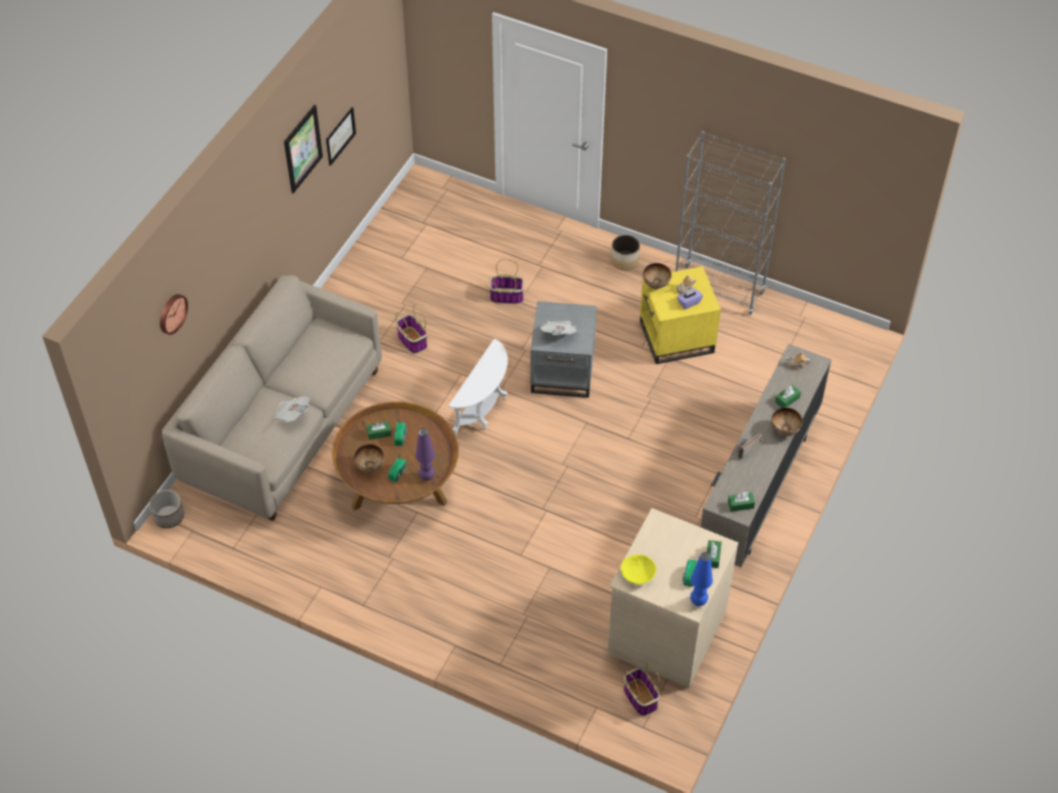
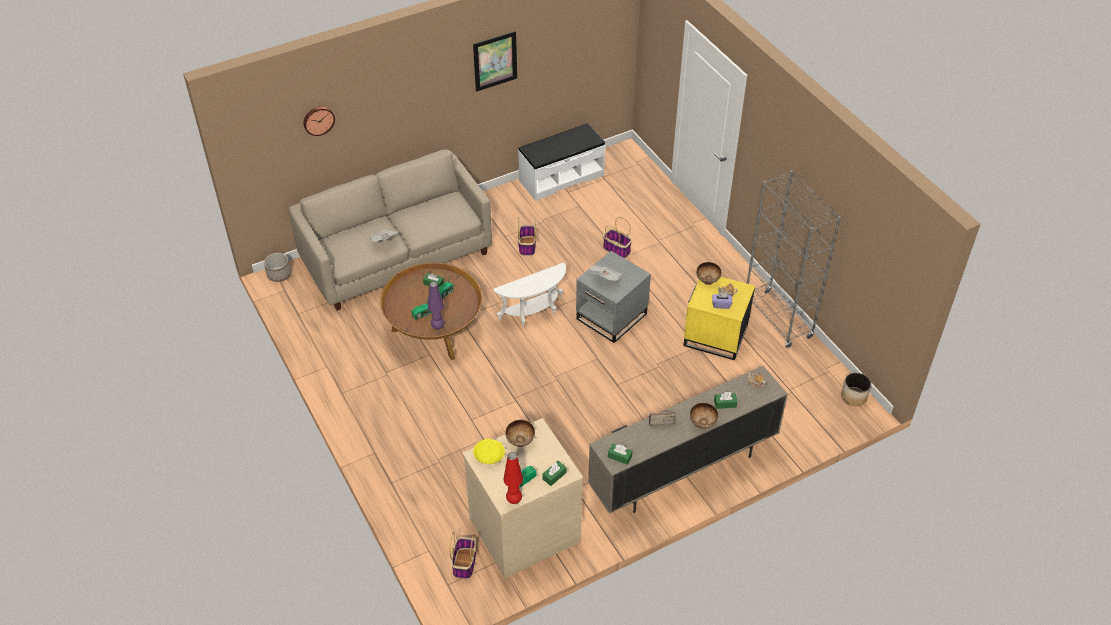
camera: 35 degrees right, 5 degrees down
picture [326,107,356,166] -> none
bowl [354,444,384,472] -> bowl moved to [506,420,535,447]
planter [611,235,640,271] -> planter moved to [841,372,871,406]
blue table lamp [690,552,713,606] -> red table lamp [504,452,523,504]
none -> white bench [518,123,606,201]

